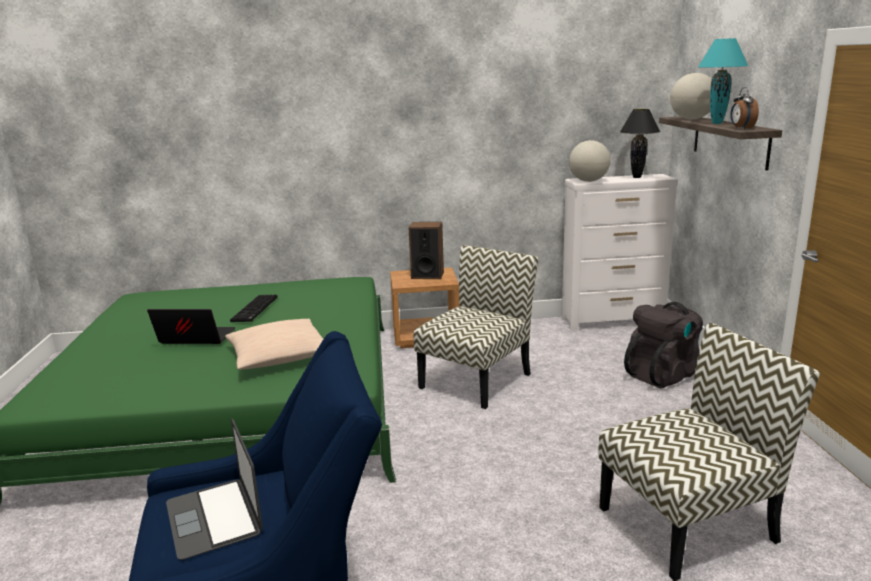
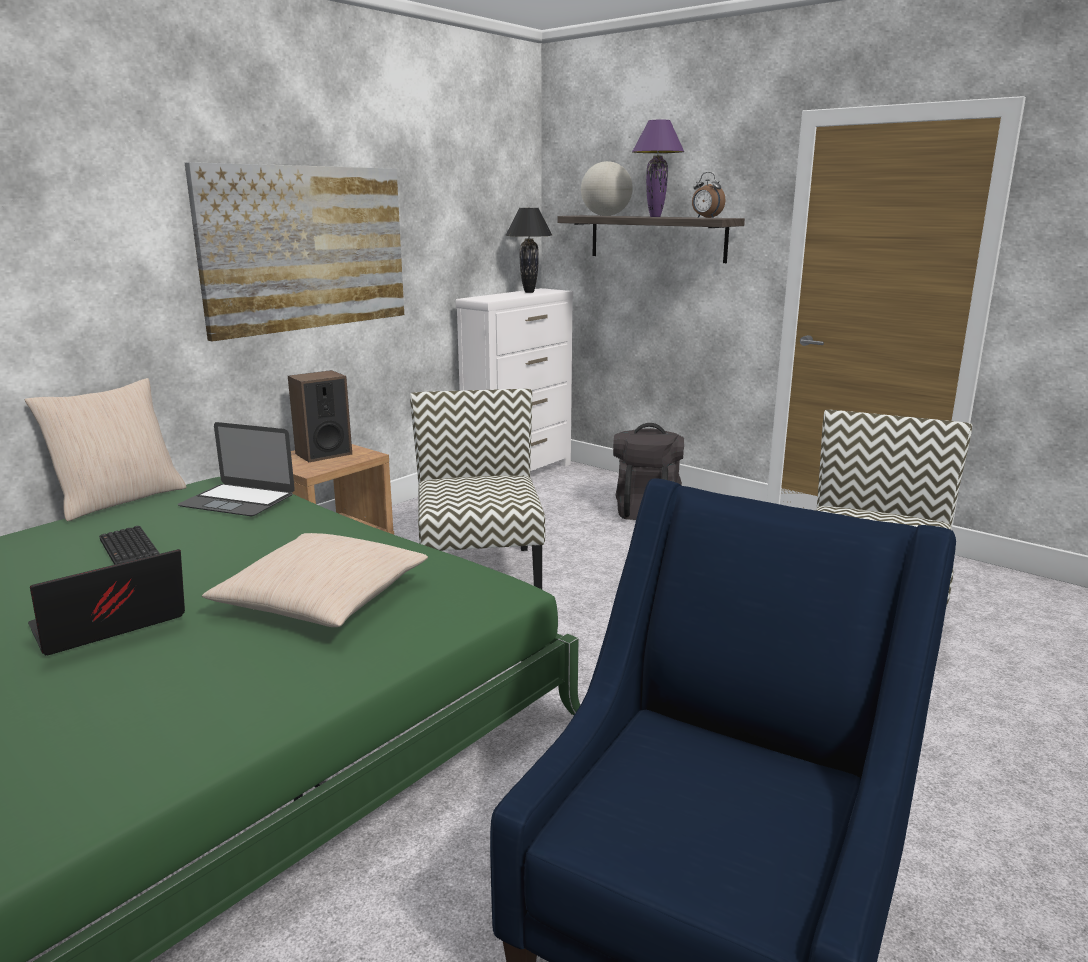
camera: 45 degrees left, 0 degrees up
laptop [166,418,263,560] -> laptop moved to [178,422,295,516]
globe [569,140,611,182] -> none
turquoise table lamp [698,38,749,124] -> purple table lamp [632,120,685,217]
none -> beige pillow [25,378,186,521]
none -> picture [185,162,404,342]

